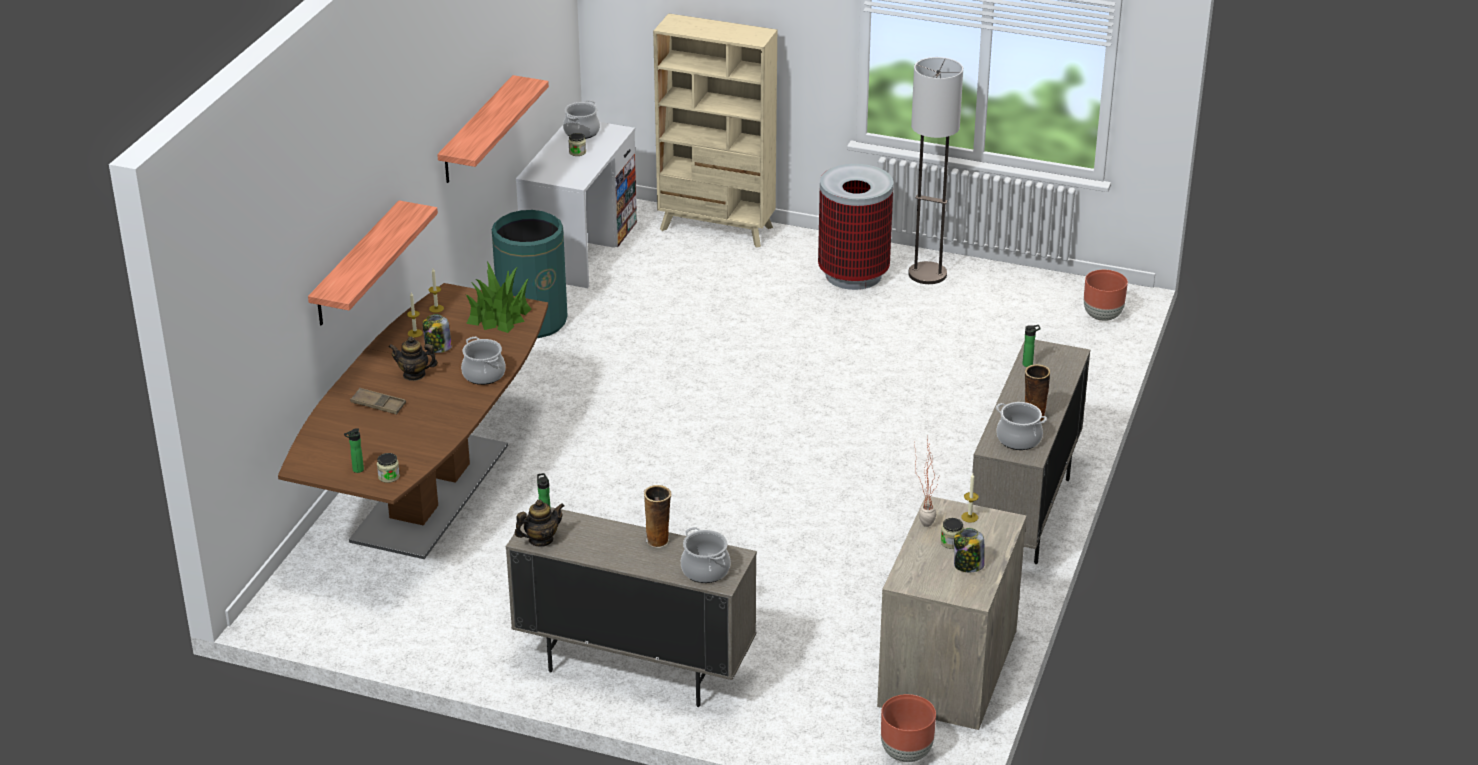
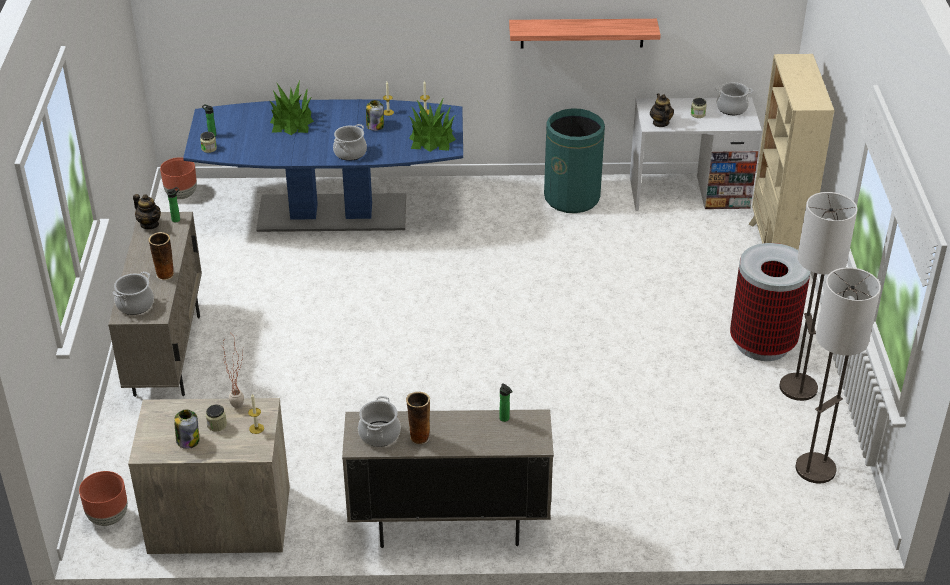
camera: 70 degrees right, 5 degrees up
brown dining table [278,283,548,559] -> blue dining table [183,99,463,232]
shelf [308,200,438,326] -> none
brown tray [350,388,406,414] -> potted plant [269,81,314,135]
teapot [389,337,438,381] -> teapot moved to [650,94,674,127]
brown planter [1084,270,1128,321] -> brown planter moved to [160,157,197,199]
none -> floor lamp [795,267,881,483]

